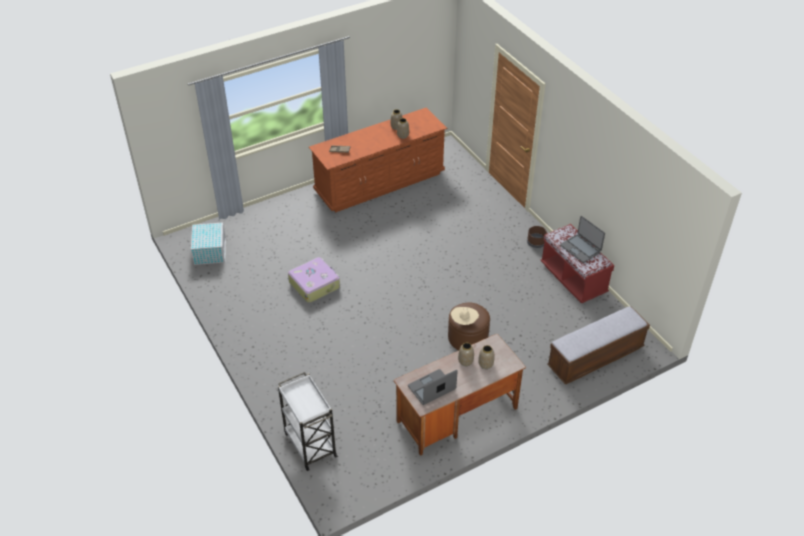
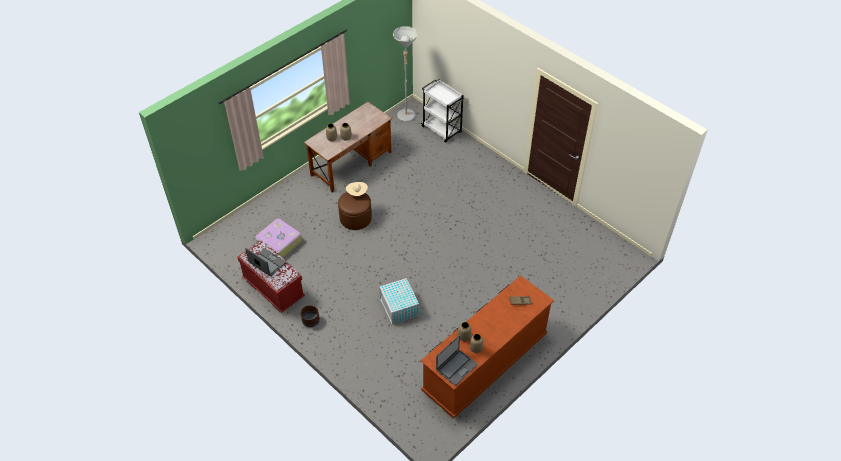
camera: 165 degrees right, 5 degrees up
white storage box [191,222,226,265] -> white storage box moved to [379,278,419,324]
suitcase [288,257,340,303] -> suitcase moved to [255,218,302,258]
laptop [408,369,457,405] -> laptop moved to [436,335,477,386]
bench [547,306,650,384] -> none
none -> grey floor lamp [393,26,418,122]

